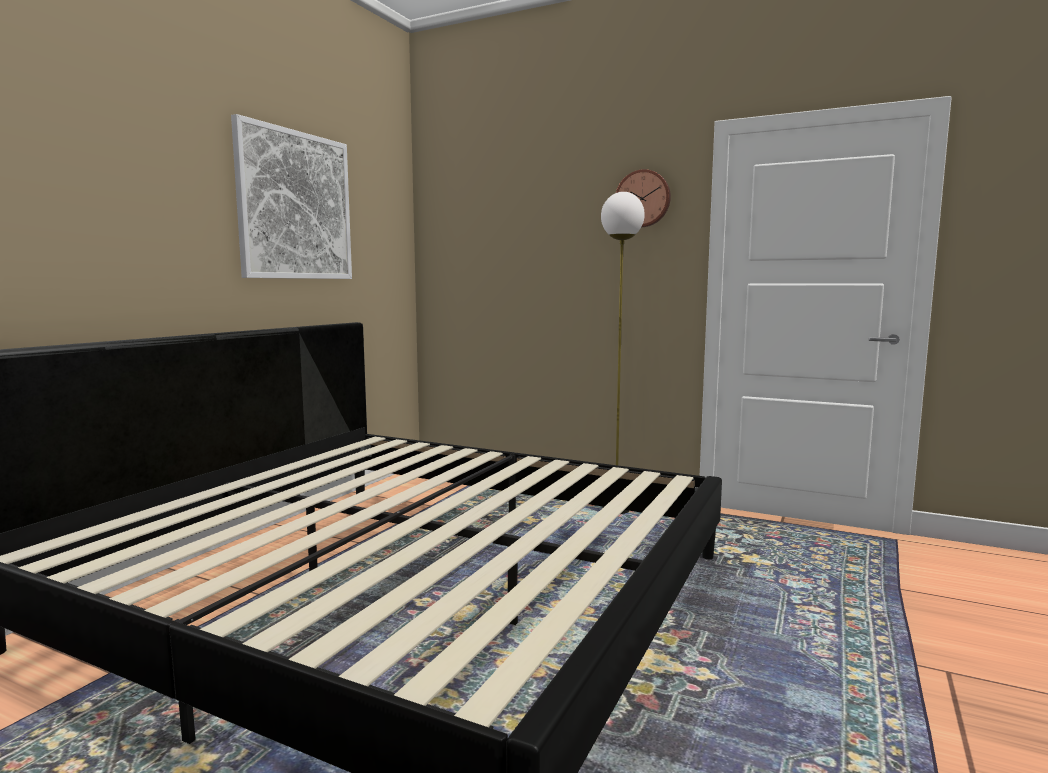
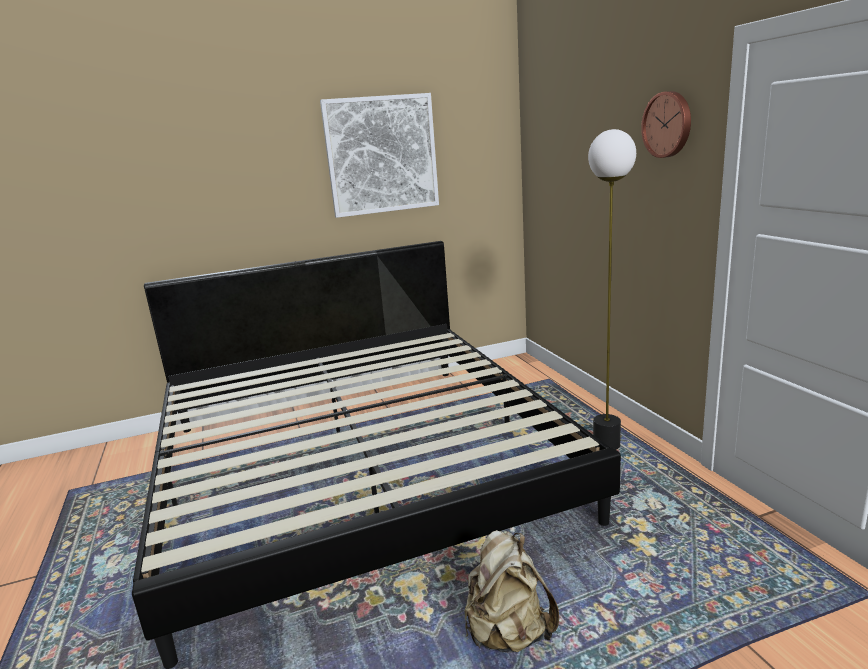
camera: 45 degrees right, 10 degrees up
none -> beige backpack [464,530,559,653]

